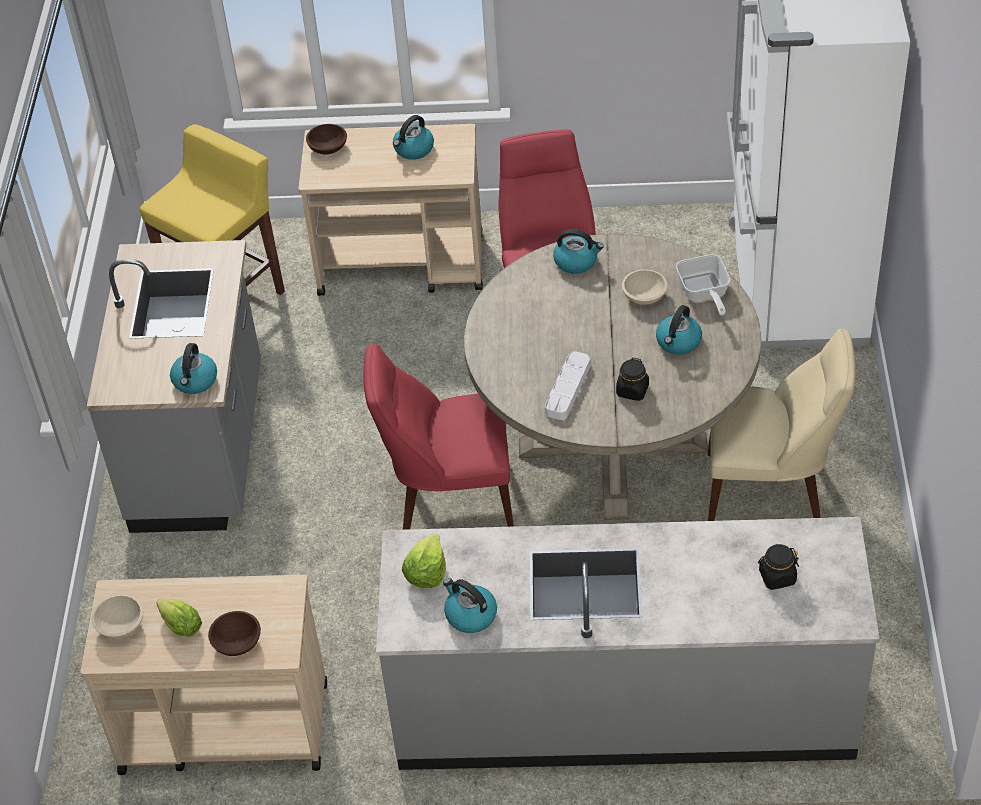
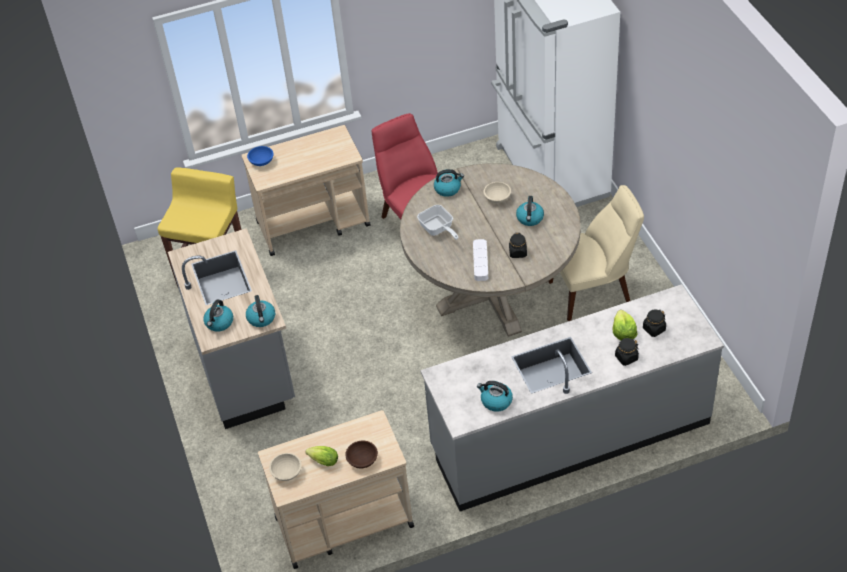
camera: 20 degrees left, 0 degrees up
brown bowl [306,124,347,155] -> blue bowl [247,146,274,166]
red chair [363,343,514,530] -> none
kettle [393,115,434,160] -> kettle moved to [204,299,233,332]
lettuce [402,534,446,588] -> lettuce moved to [613,310,637,340]
frying pan [676,254,731,316] -> frying pan moved to [417,205,458,240]
none -> black jar [615,338,639,366]

